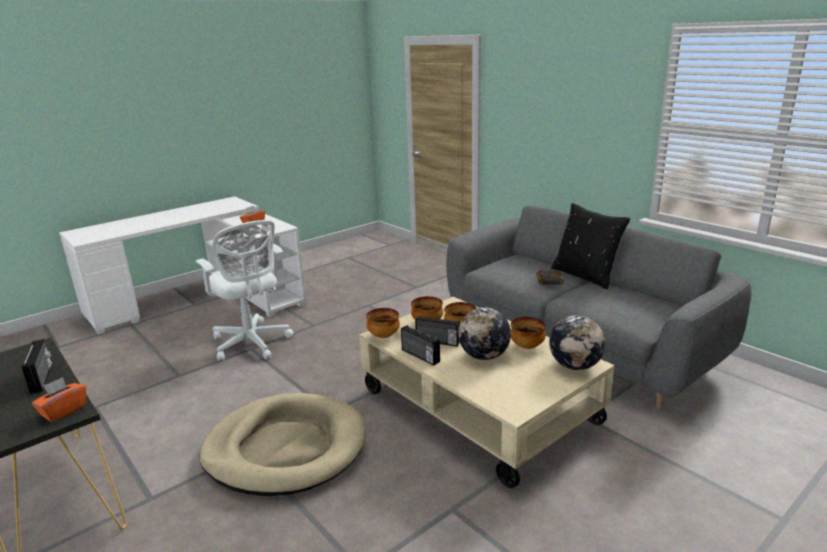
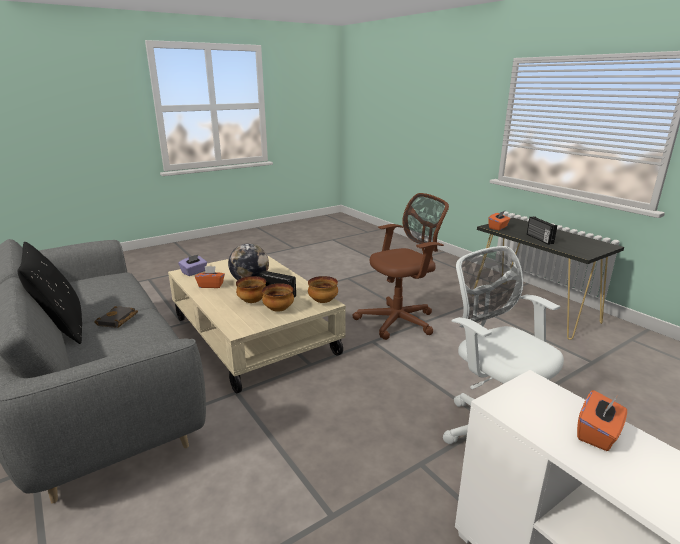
camera: 175 degrees left, 0 degrees up
beige dog bed [199,393,365,496] -> brown office chair [353,193,449,340]
radio [401,325,440,365] -> none
bowl [511,317,546,349] -> orange tissue box [195,266,225,288]
globe [549,315,606,370] -> purple tissue box [178,255,207,276]

